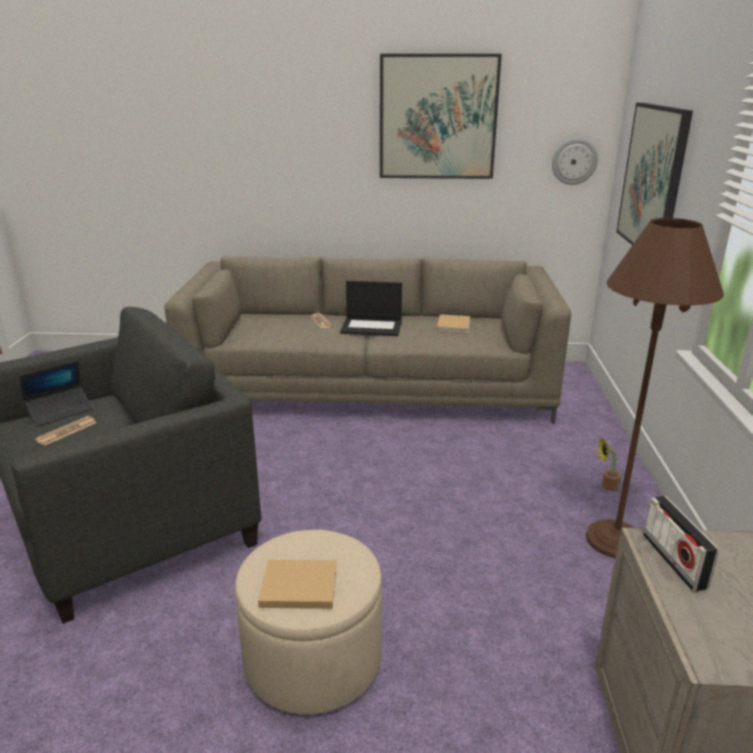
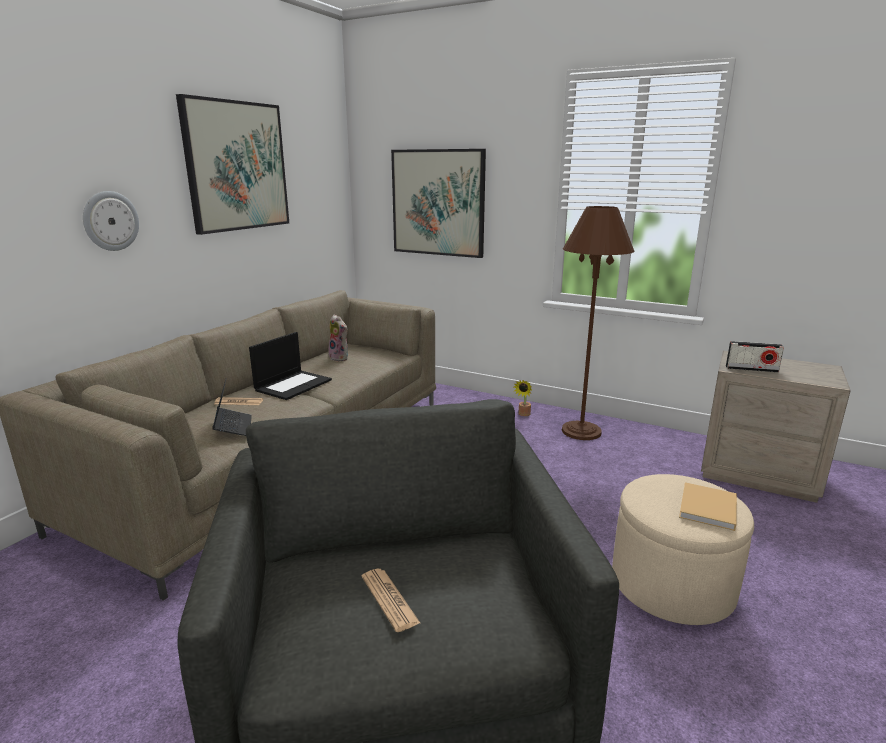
camera: 65 degrees left, 5 degrees down
laptop [20,361,94,426] -> laptop moved to [212,379,252,436]
beige book [437,314,470,333] -> plush toy [328,315,348,362]
wall clock [552,138,598,185] -> wall clock moved to [83,191,139,251]

